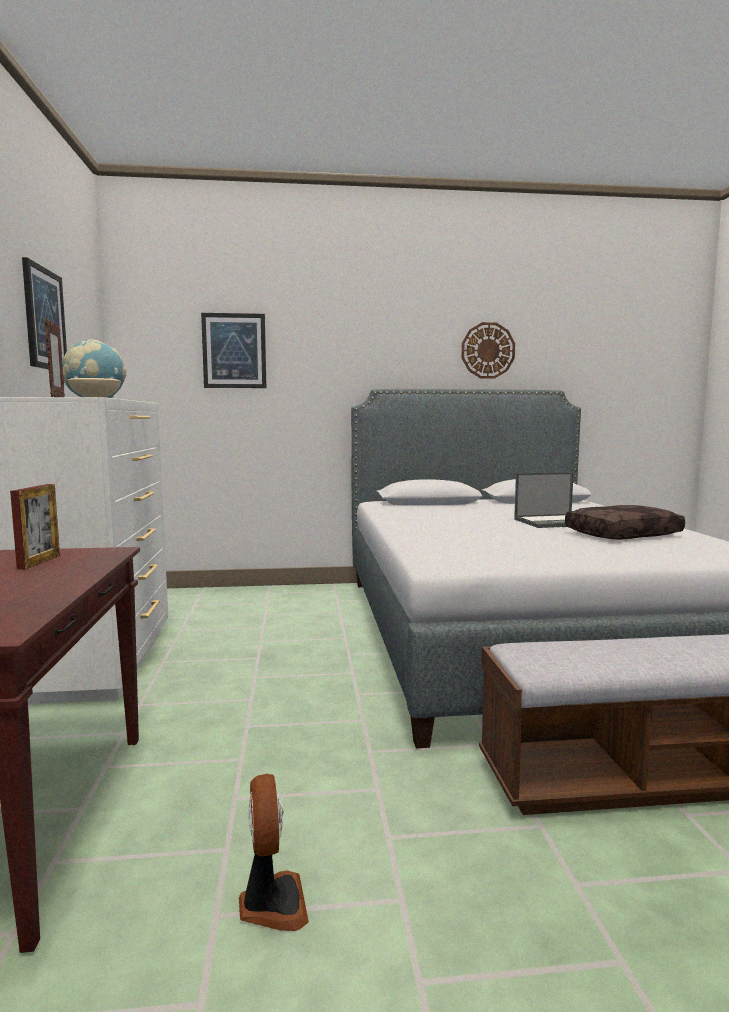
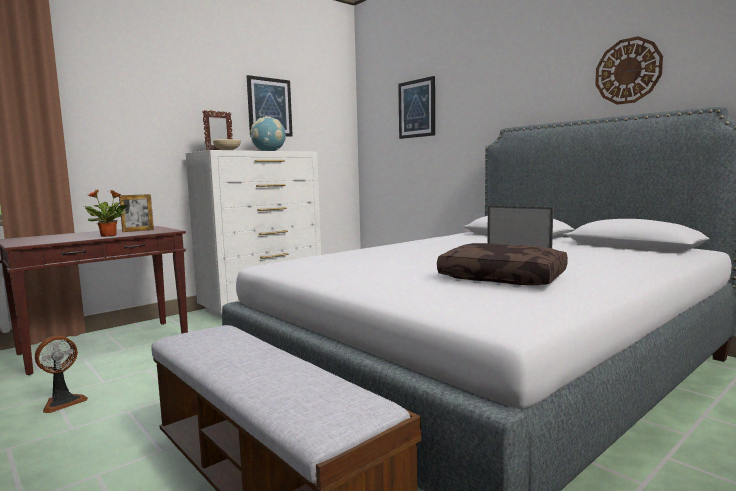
camera: 55 degrees right, 0 degrees up
none -> potted plant [84,189,127,237]

